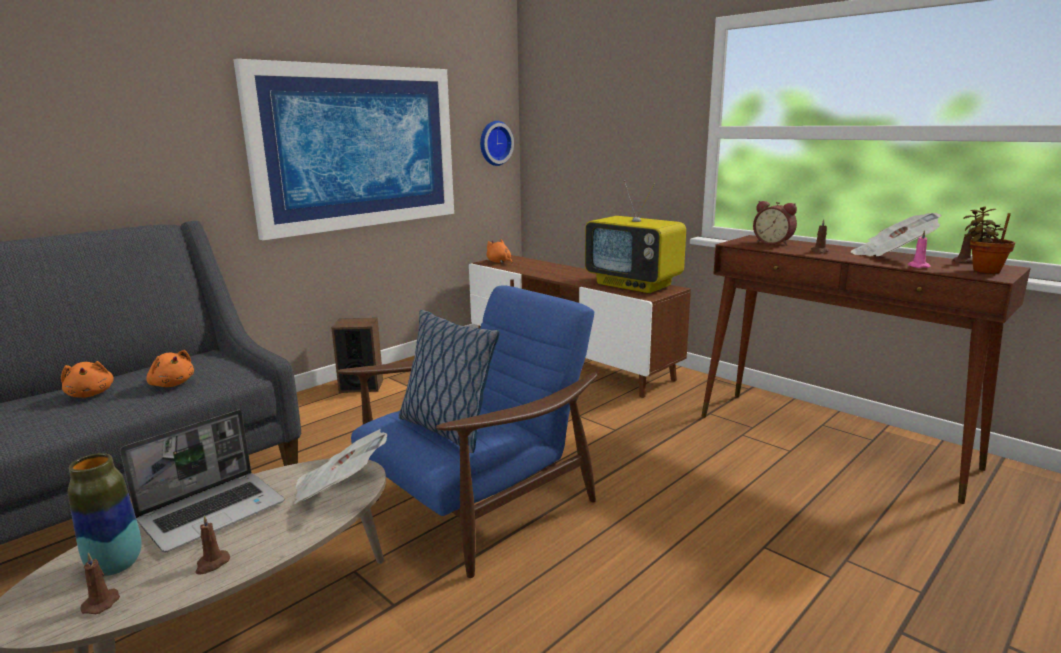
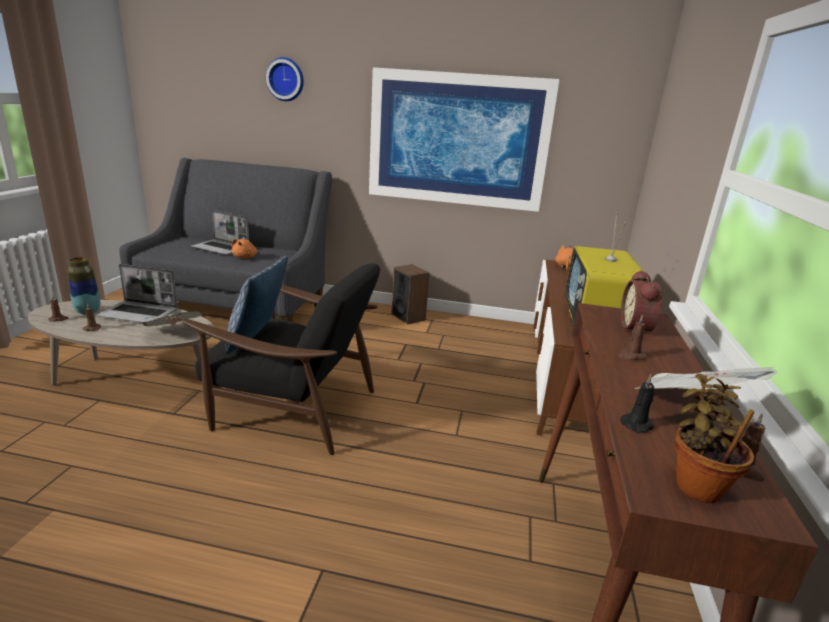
camera: 55 degrees right, 5 degrees up
orange plush toy [61,361,114,398] -> laptop [191,210,249,255]
blue armchair [338,285,597,578] -> black armchair [182,263,380,455]
wall clock [480,121,514,166] -> wall clock moved to [266,57,304,101]
pink candle [907,230,931,268] -> black candle [620,375,654,433]

